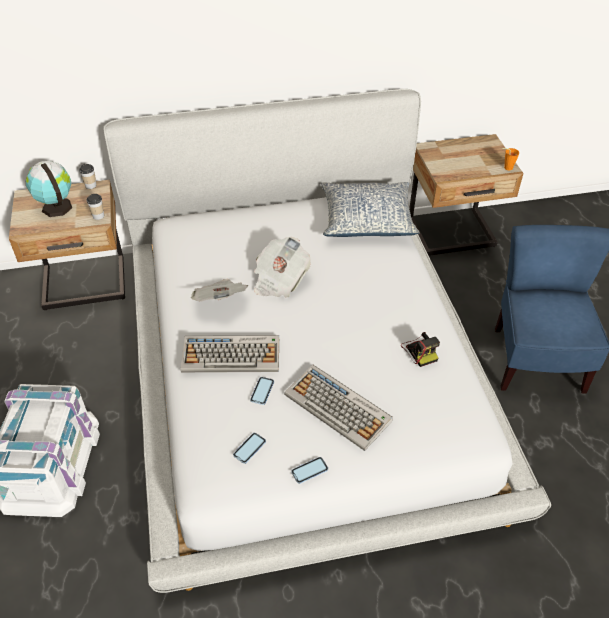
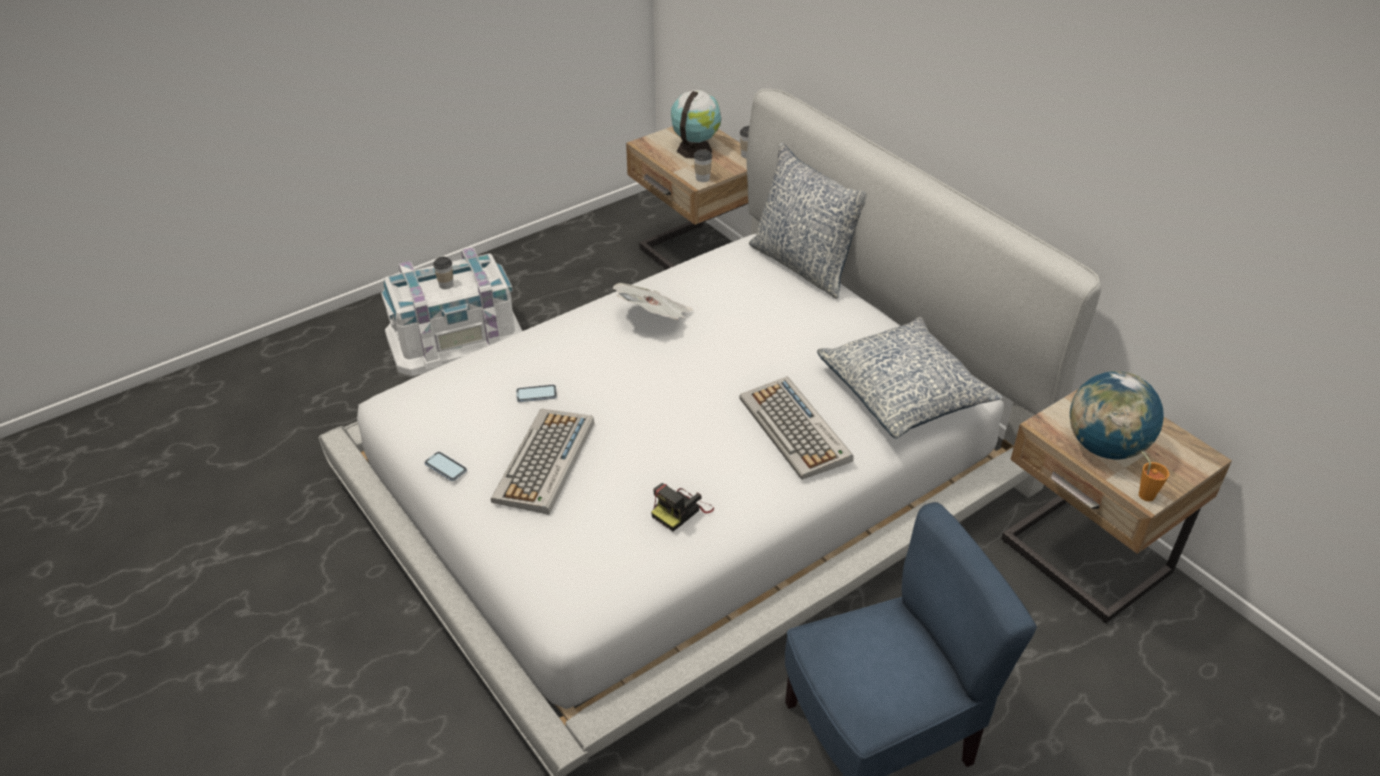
camera: 65 degrees right, 5 degrees down
keyboard [180,335,279,373] -> keyboard moved to [739,376,854,480]
phone [233,433,266,464] -> none
newspaper [254,237,311,298] -> none
none -> cup [433,257,453,289]
none -> pillow [749,143,867,299]
none -> globe [1070,371,1164,459]

